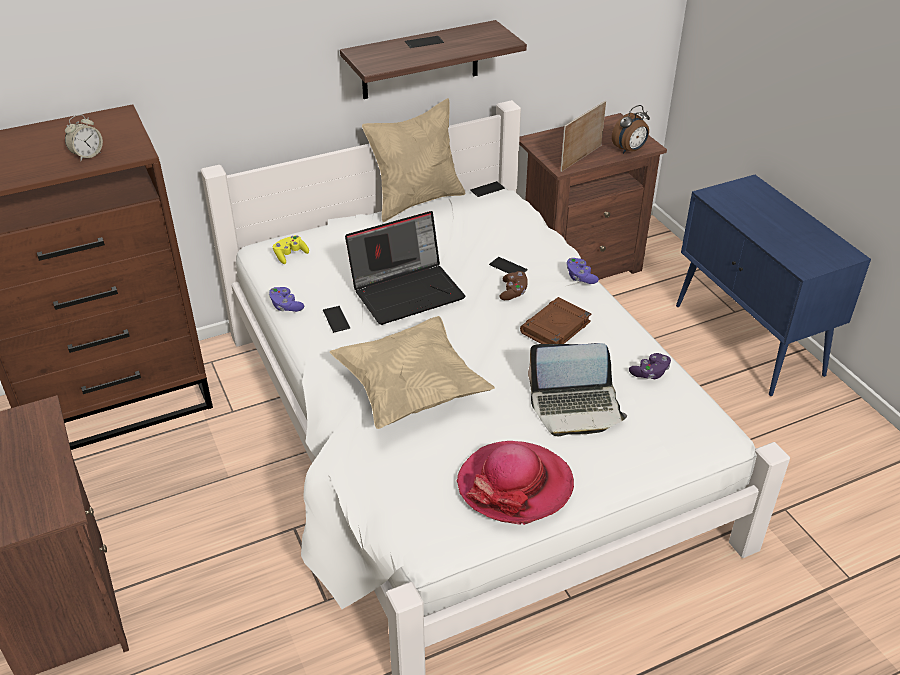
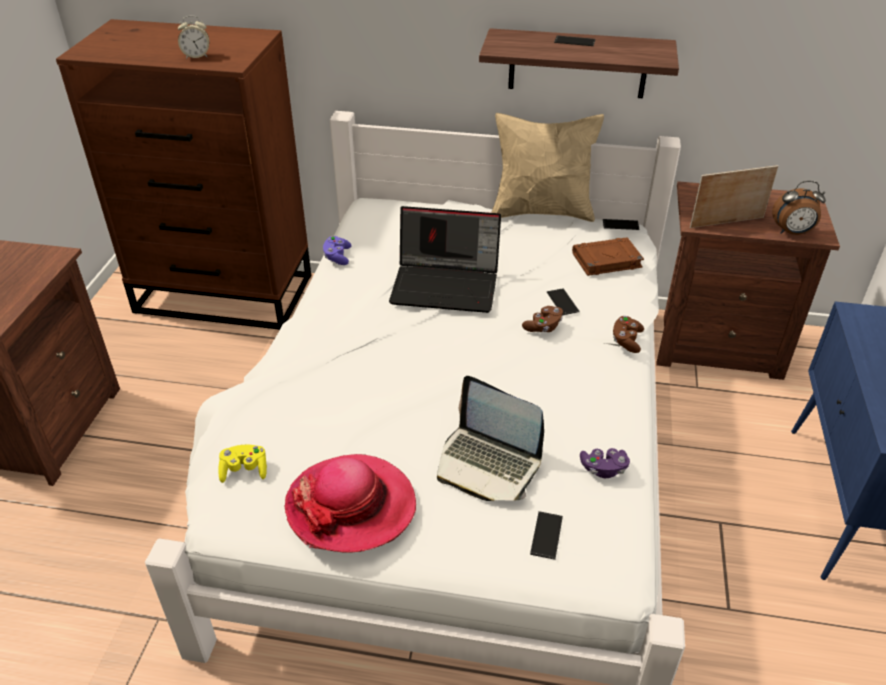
camera: 35 degrees right, 0 degrees up
yellow game controller [273,235,309,264] -> yellow game controller moved to [218,445,267,483]
phone [323,306,350,333] -> phone moved to [530,511,563,560]
beige pillow [330,316,495,429] -> none
brown book [520,297,592,344] -> brown book moved to [572,237,644,276]
purple game controller [566,258,599,284] -> brown game controller [613,316,644,353]

